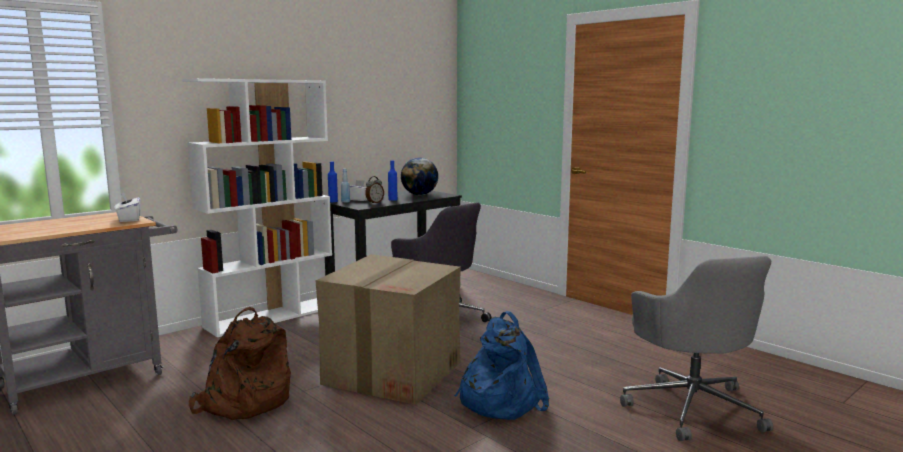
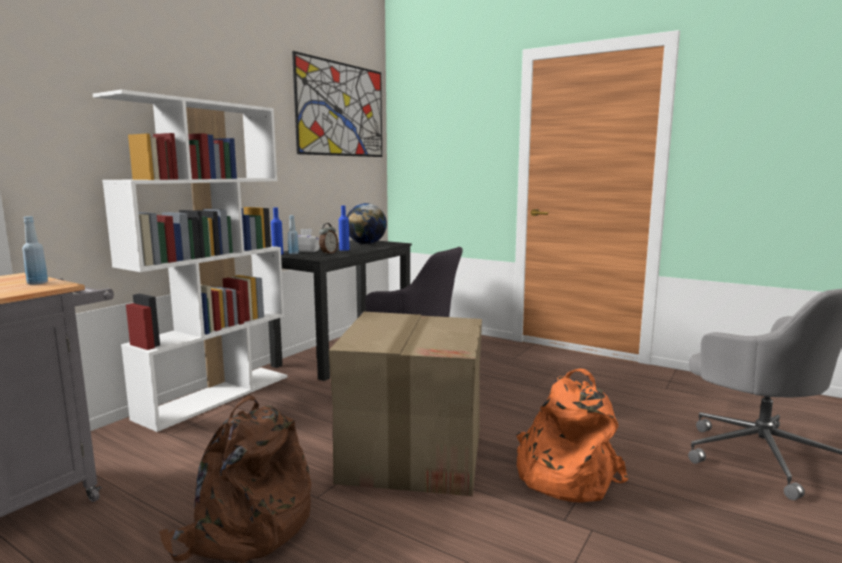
camera: 15 degrees left, 0 degrees up
white tissue box [115,192,141,222] -> blue bottle [22,216,48,285]
blue backpack [455,311,549,420] -> orange backpack [517,369,628,502]
none -> picture [292,51,382,157]

